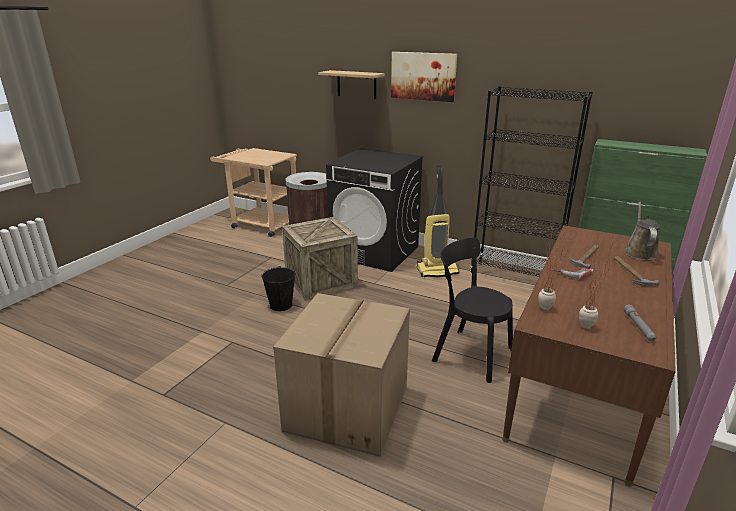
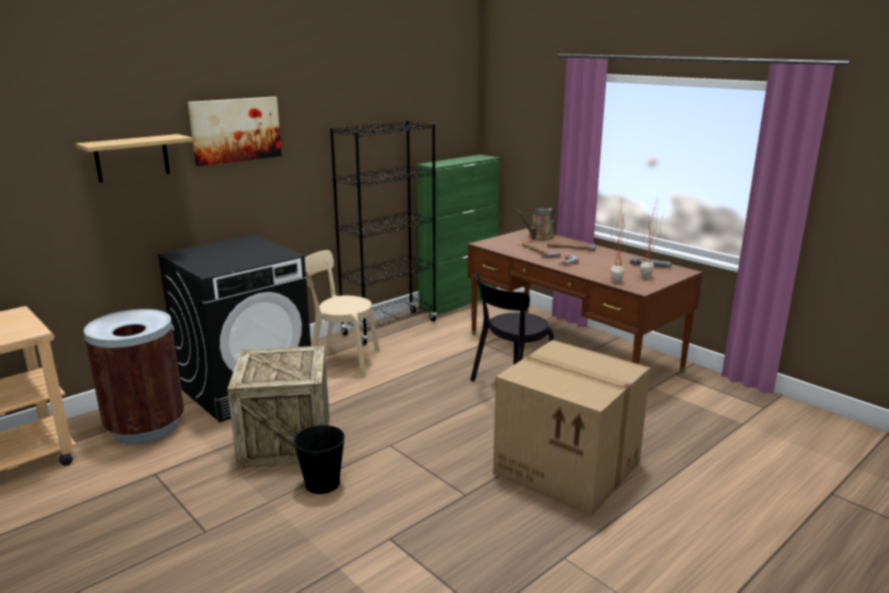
camera: 70 degrees left, 5 degrees down
vacuum cleaner [417,164,460,277] -> beige chair [305,250,380,377]
brown watering can [624,202,660,260] -> brown watering can turned 75 degrees counterclockwise [516,208,556,241]

